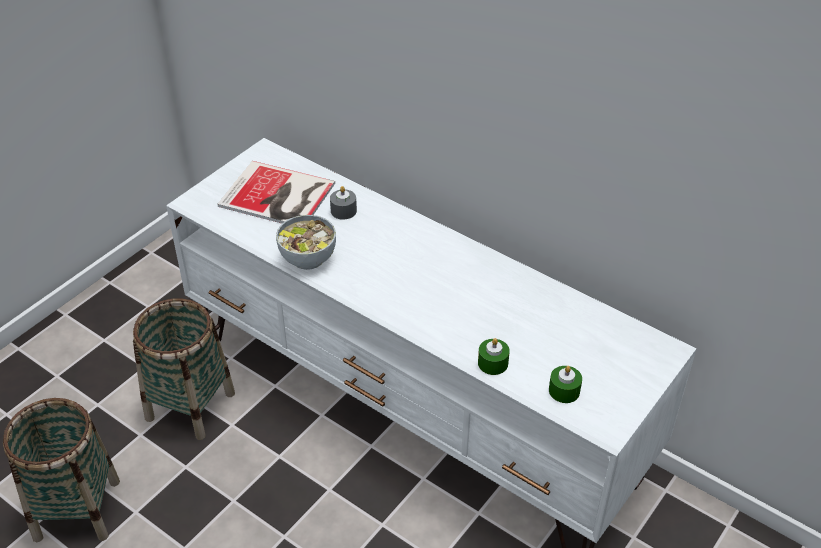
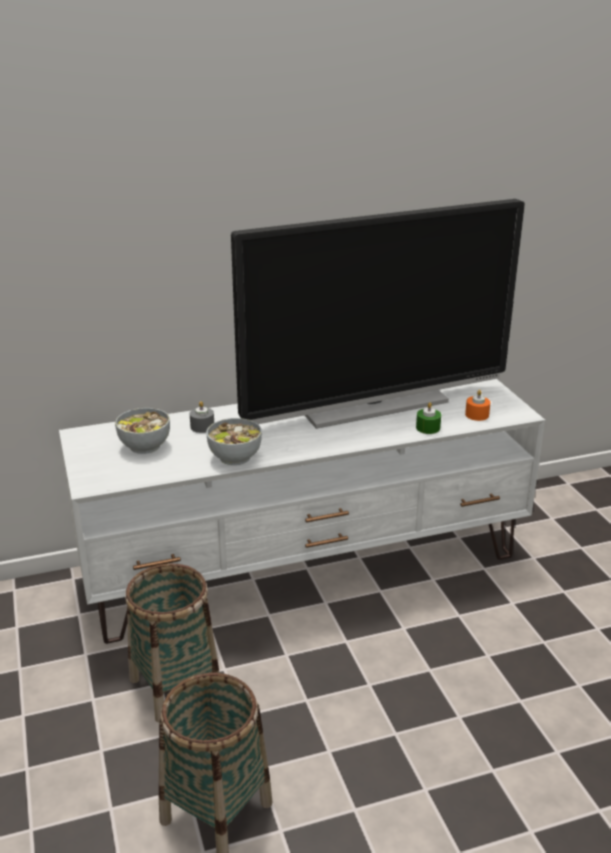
camera: 55 degrees left, 15 degrees down
book [218,161,335,224] -> bowl [115,408,170,454]
green candle [549,366,582,403] -> orange candle [465,390,491,421]
none -> television [231,199,525,429]

